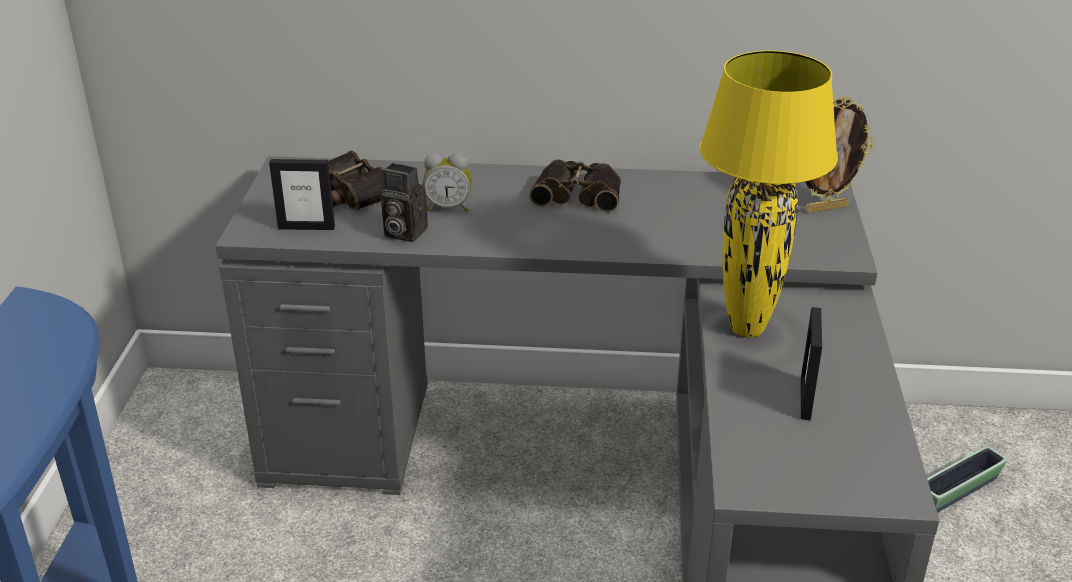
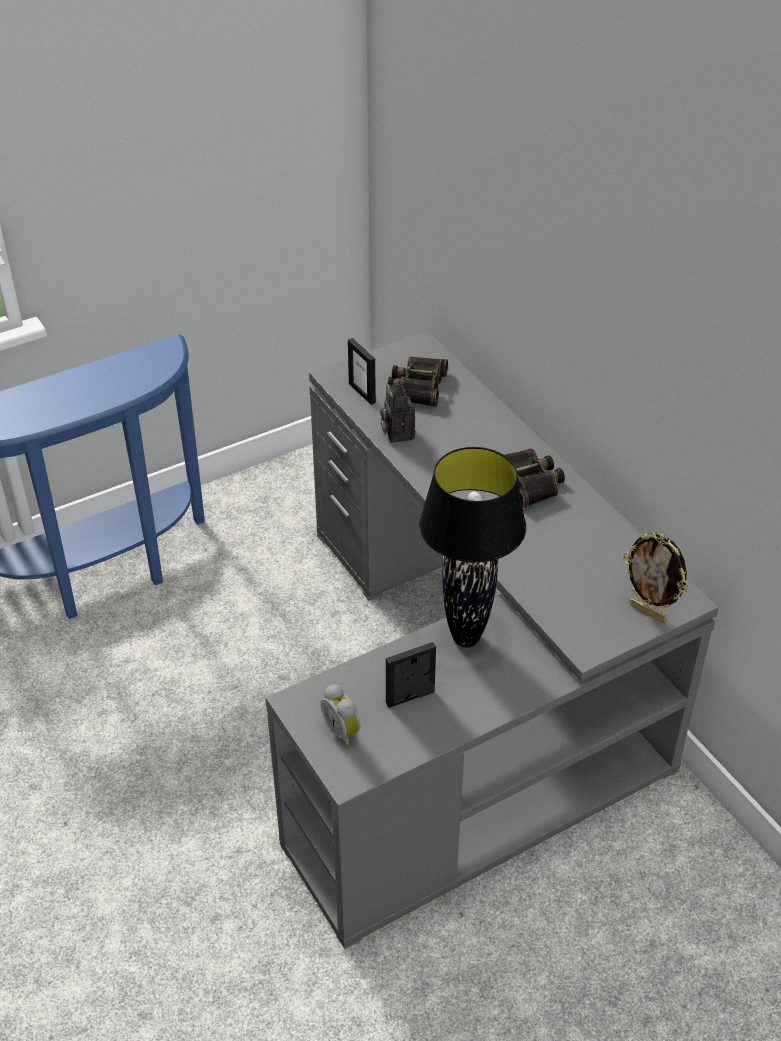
camera: 55 degrees right, 10 degrees up
alarm clock [423,153,472,212] -> alarm clock moved to [321,684,361,747]
yellow table lamp [700,51,838,338] -> black table lamp [419,447,526,647]
planter [927,446,1007,513] -> none

